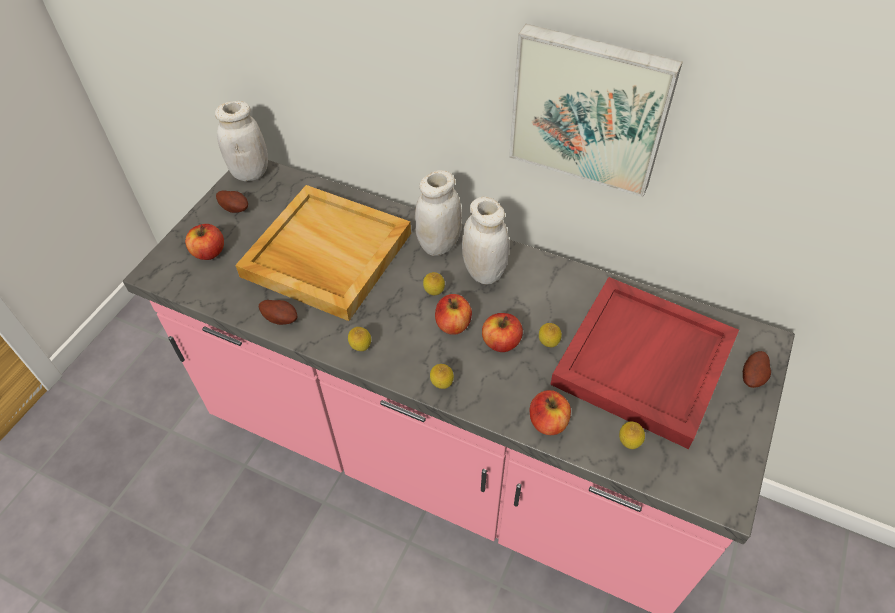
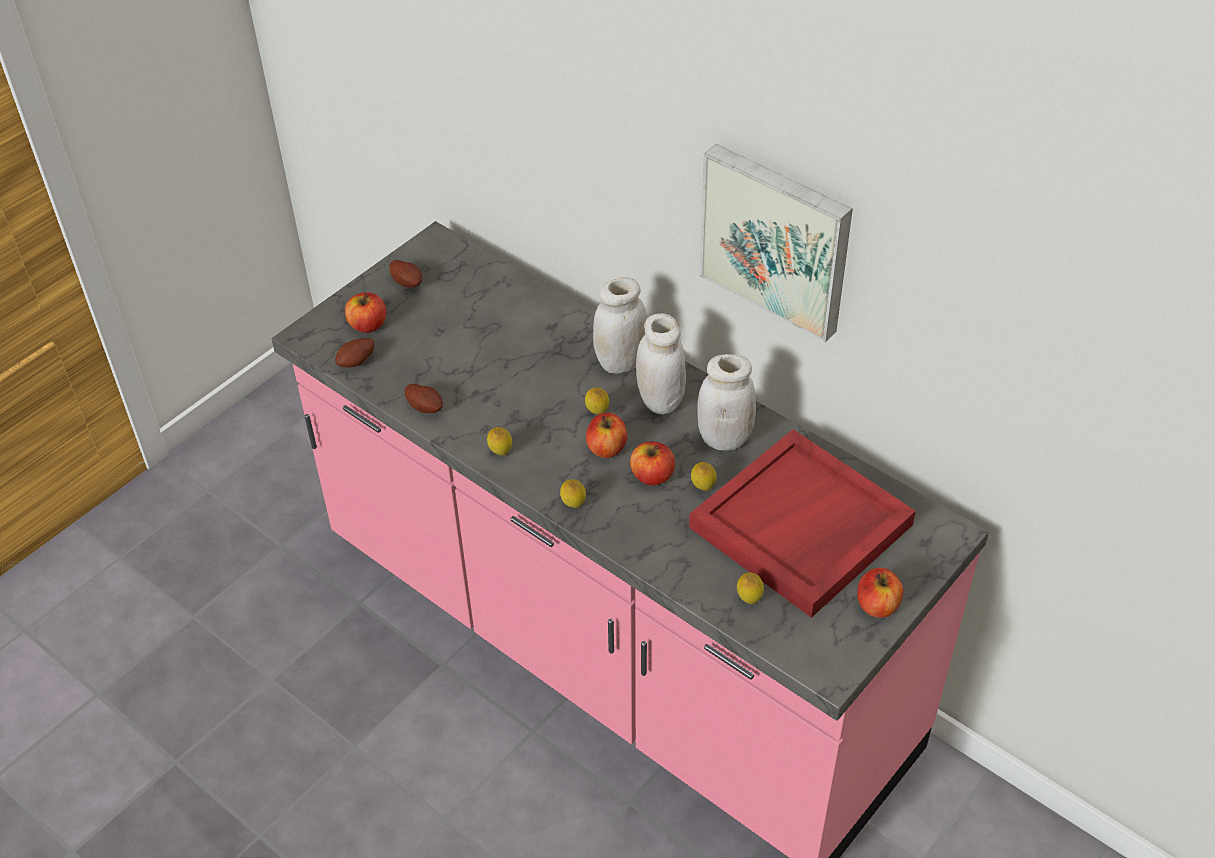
camera: 15 degrees right, 5 degrees down
white jar [215,101,268,181] -> white jar moved to [697,354,756,450]
beige tray [235,185,411,321] -> none
apple [530,390,571,435] -> apple moved to [857,568,904,618]
potato [743,351,771,388] -> potato moved to [335,338,374,368]

